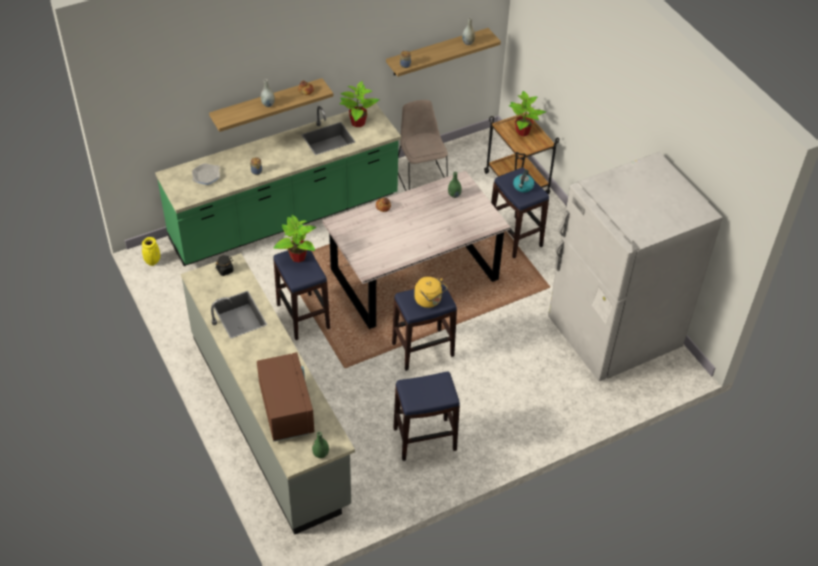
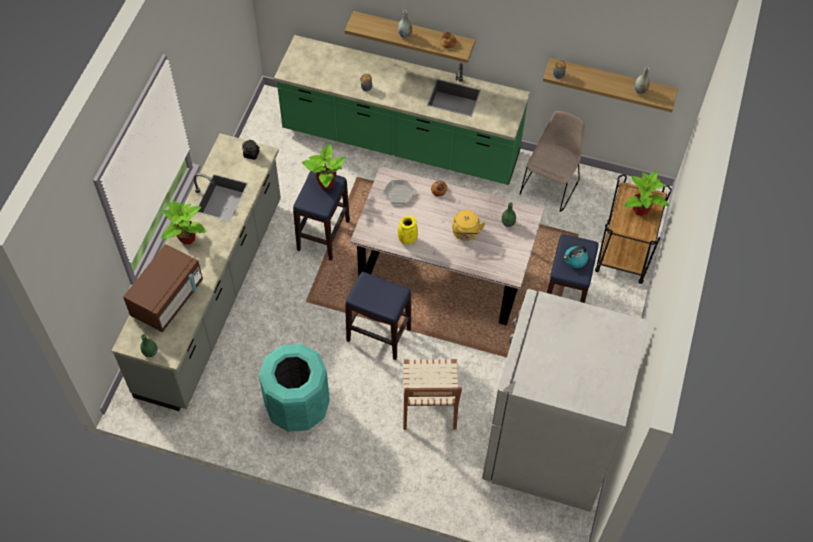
camera: 45 degrees right, 10 degrees up
yellow vase [142,237,160,266] -> yellow vase moved to [398,216,418,244]
frying pan [192,163,220,185] -> frying pan moved to [382,180,416,204]
potted plant [339,81,380,127] -> potted plant moved to [161,200,206,244]
stool [393,372,460,461] -> turquoise trash can [259,344,330,432]
yellow kettle [414,277,447,308] -> yellow kettle moved to [452,210,486,241]
none -> chair [403,359,462,430]

